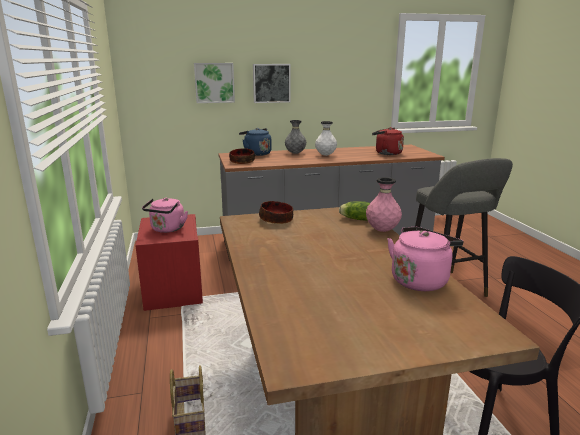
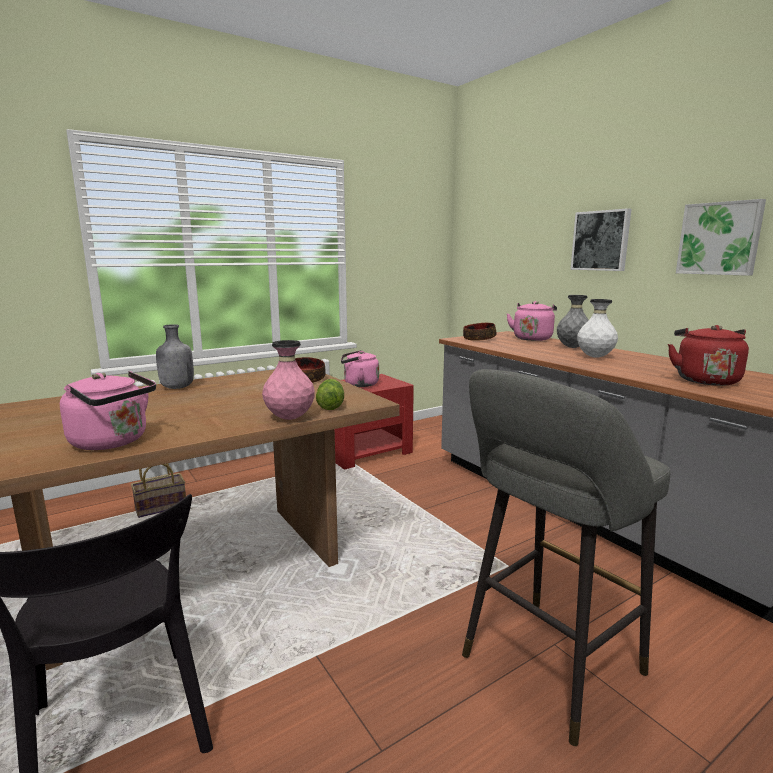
camera: 70 degrees right, 5 degrees down
picture [194,63,235,103] -> picture moved to [676,199,766,276]
blue kettle [239,128,272,156] -> pink kettle [506,301,557,341]
none -> grey bottle [156,324,194,389]

